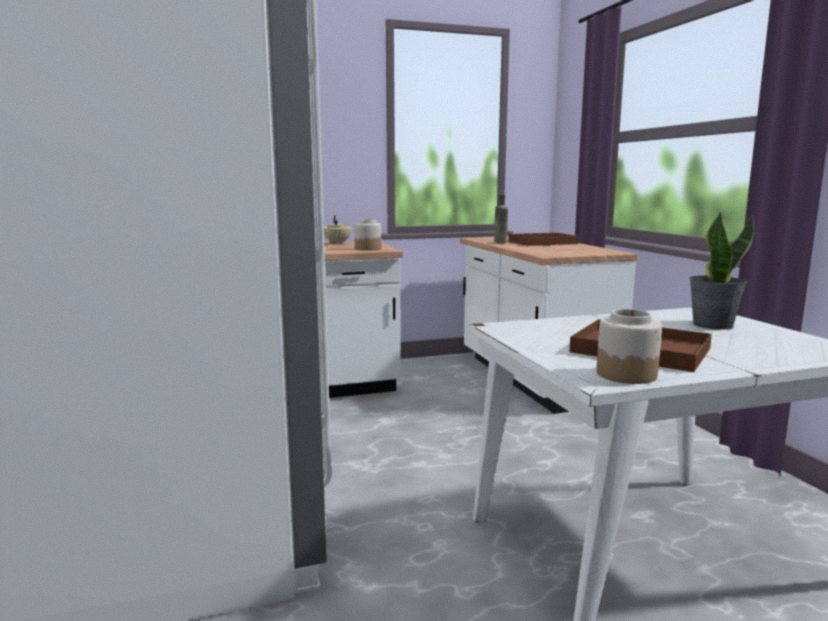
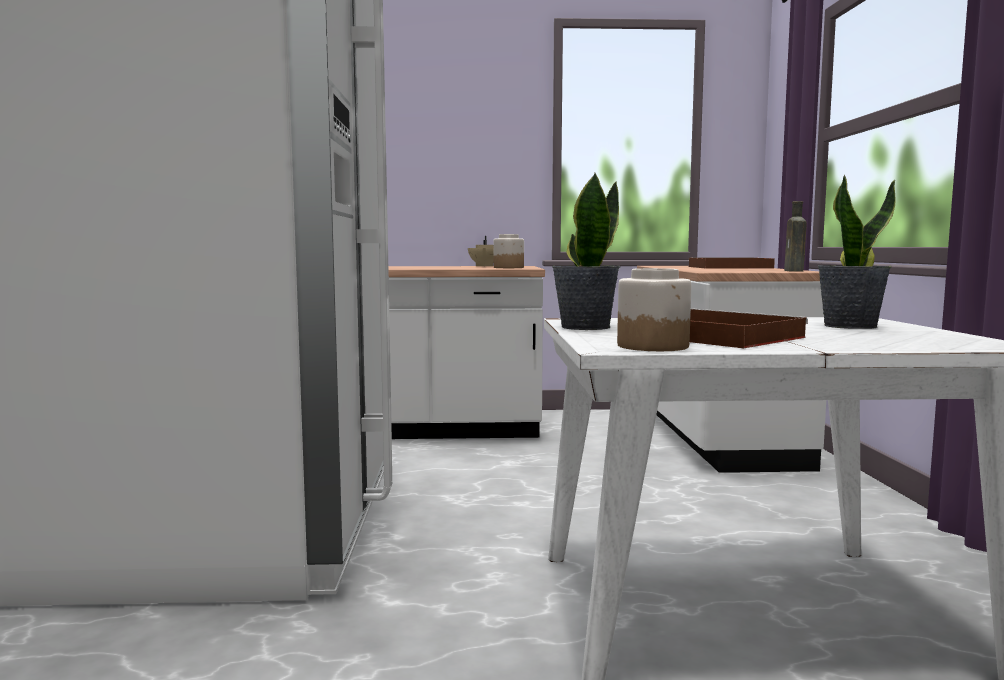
camera: 15 degrees right, 5 degrees down
brown bottle [494,194,508,243] -> brown bottle moved to [784,201,807,272]
none -> potted plant [552,173,620,330]

